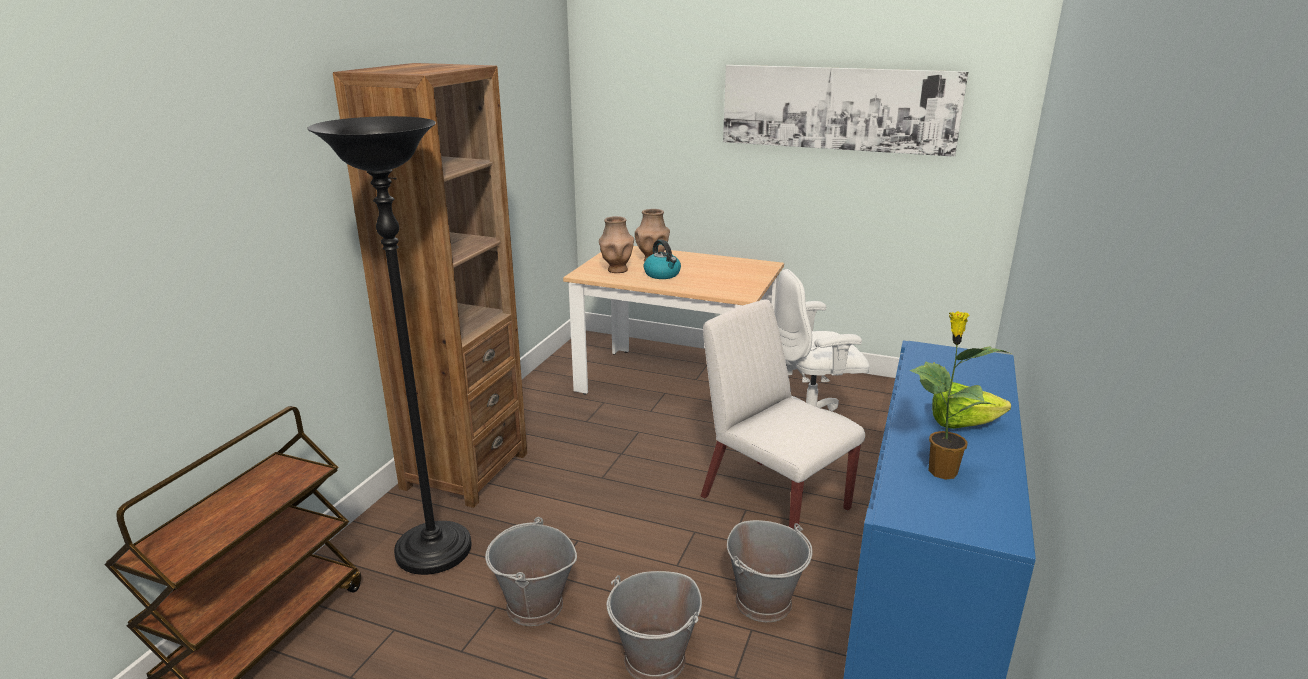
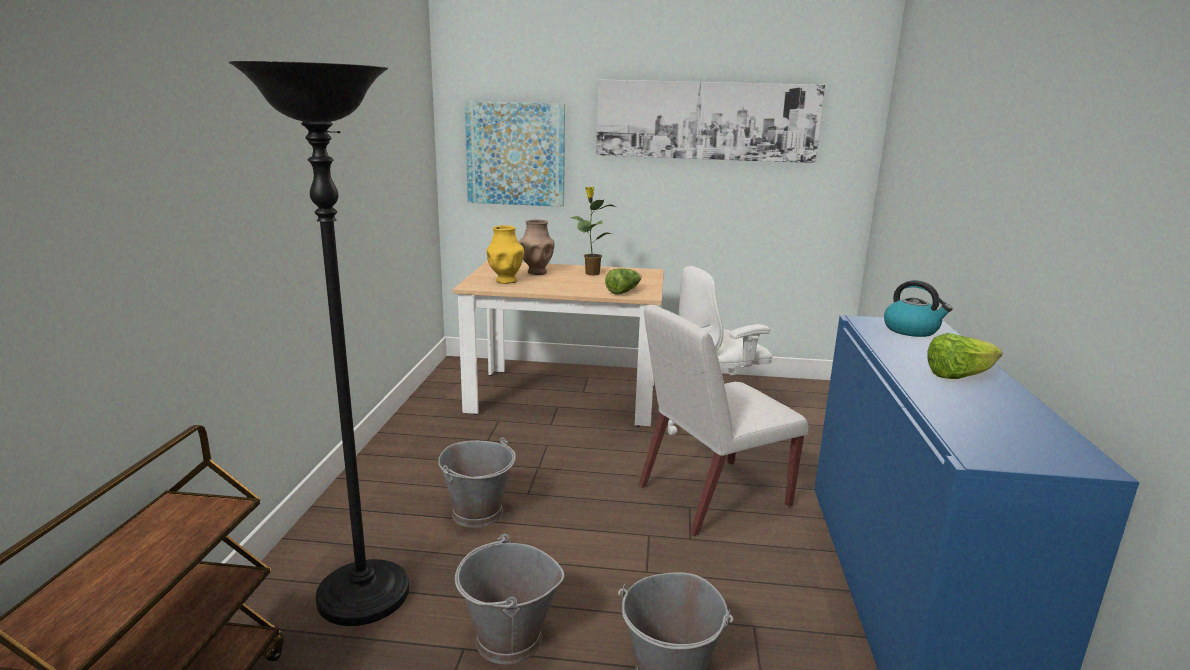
camera: 15 degrees left, 5 degrees down
brown bookcase [333,63,527,508] -> none
brown vase [599,216,634,273] -> yellow vase [487,225,524,284]
kettle [644,240,681,279] -> kettle moved to [884,280,952,337]
white chair [701,300,865,529] -> white chair turned 60 degrees counterclockwise [639,305,808,536]
grey bucket [727,520,813,622] -> grey bucket moved to [438,437,516,528]
potted plant [909,311,1009,480] -> potted plant moved to [571,187,616,276]
none -> picture [464,101,565,207]
none -> lettuce [605,268,642,295]

